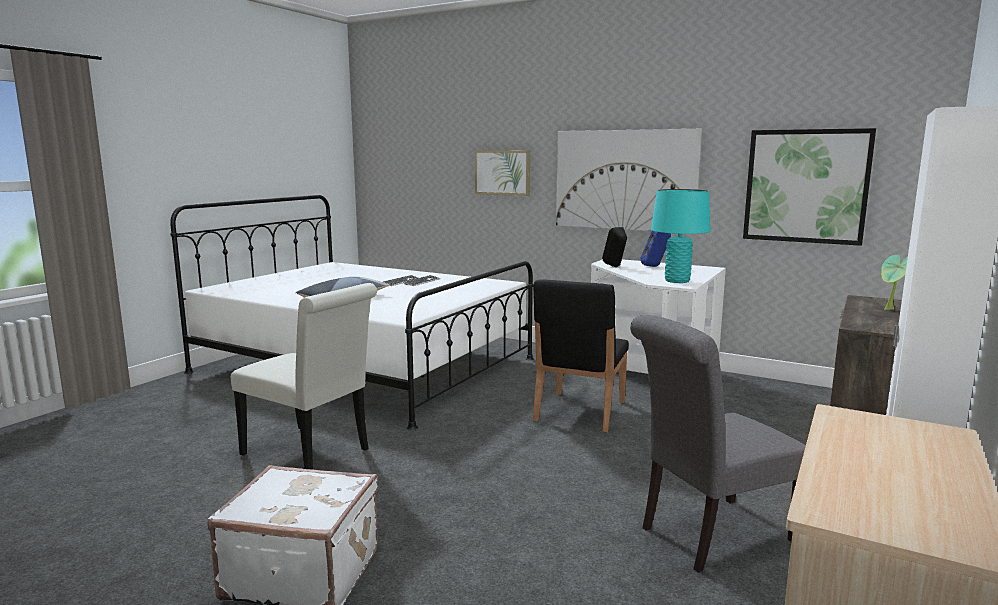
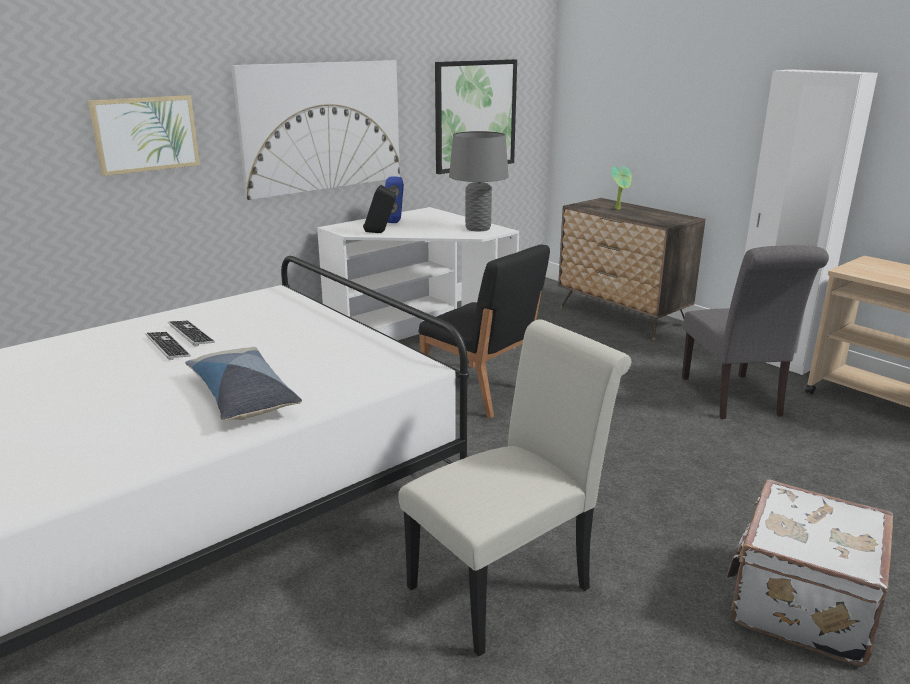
camera: 70 degrees left, 10 degrees up
turquoise table lamp [651,189,711,283] -> grey table lamp [449,131,509,232]

